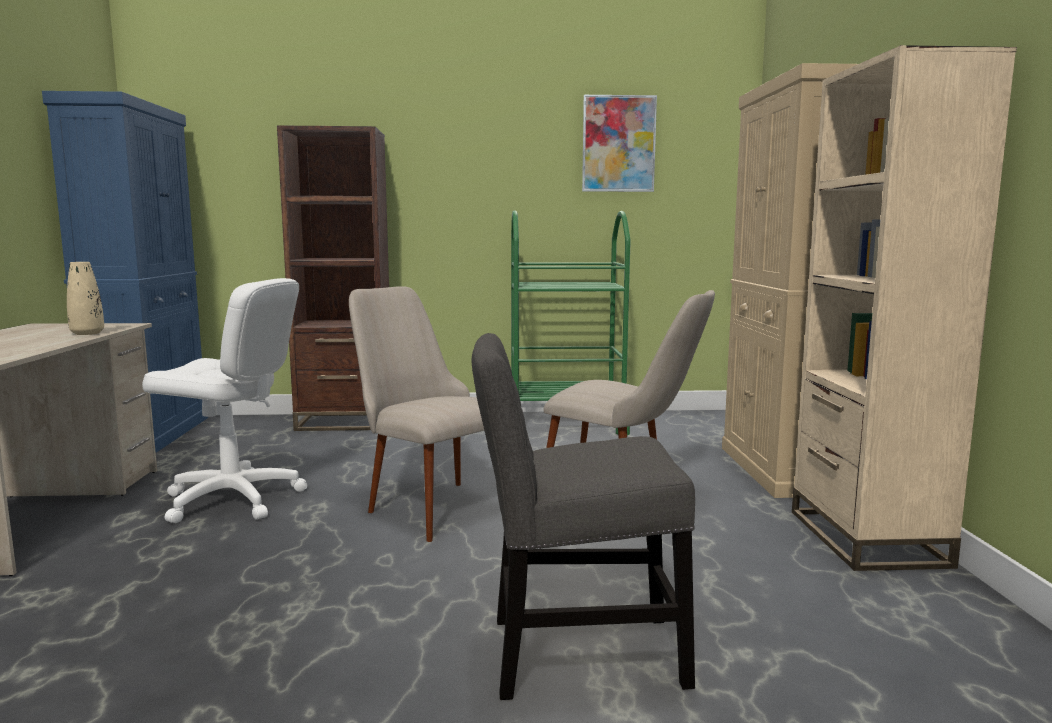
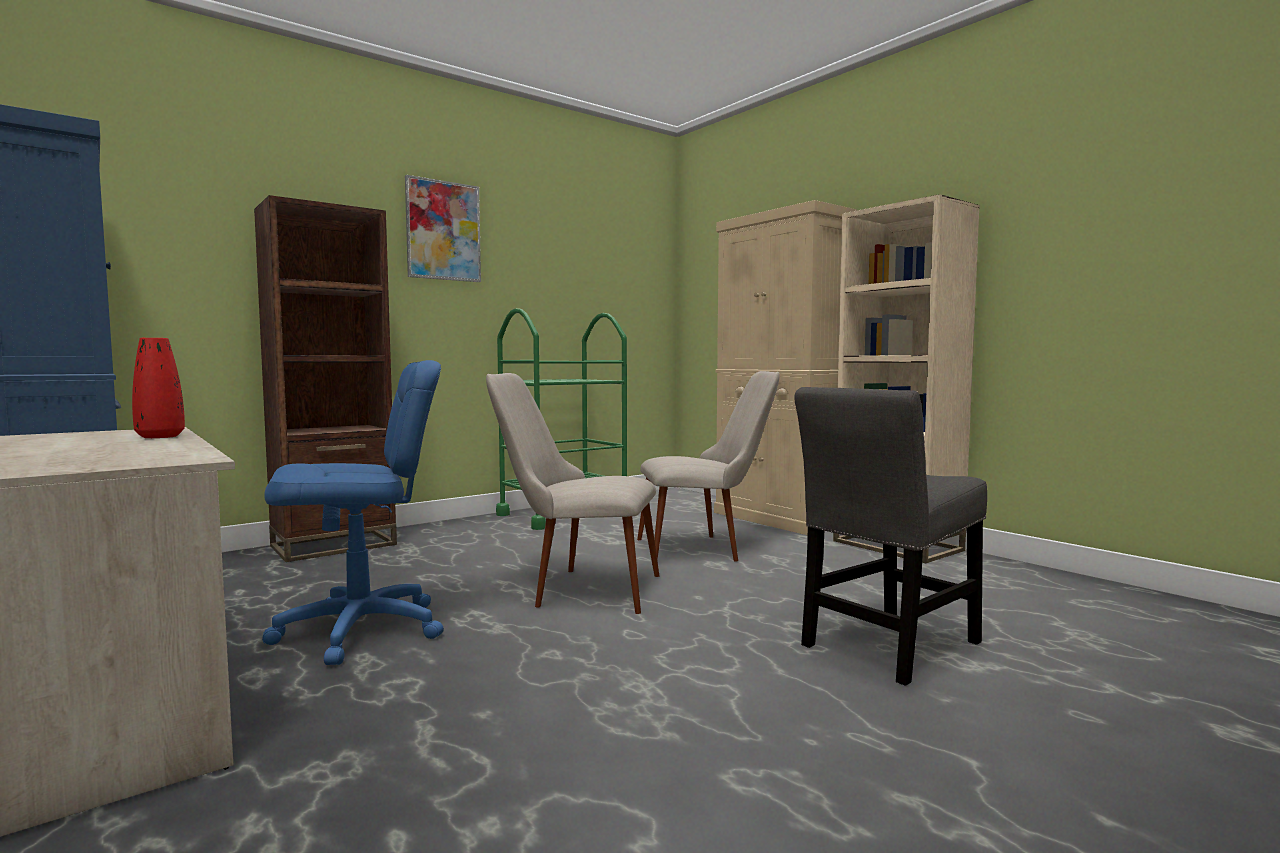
camera: 35 degrees left, 5 degrees down
beige vase [67,262,104,335] -> red vase [132,338,185,438]
white office chair [142,278,307,523] -> blue office chair [262,360,444,665]
picture [582,95,657,192] -> picture moved to [405,175,481,282]

